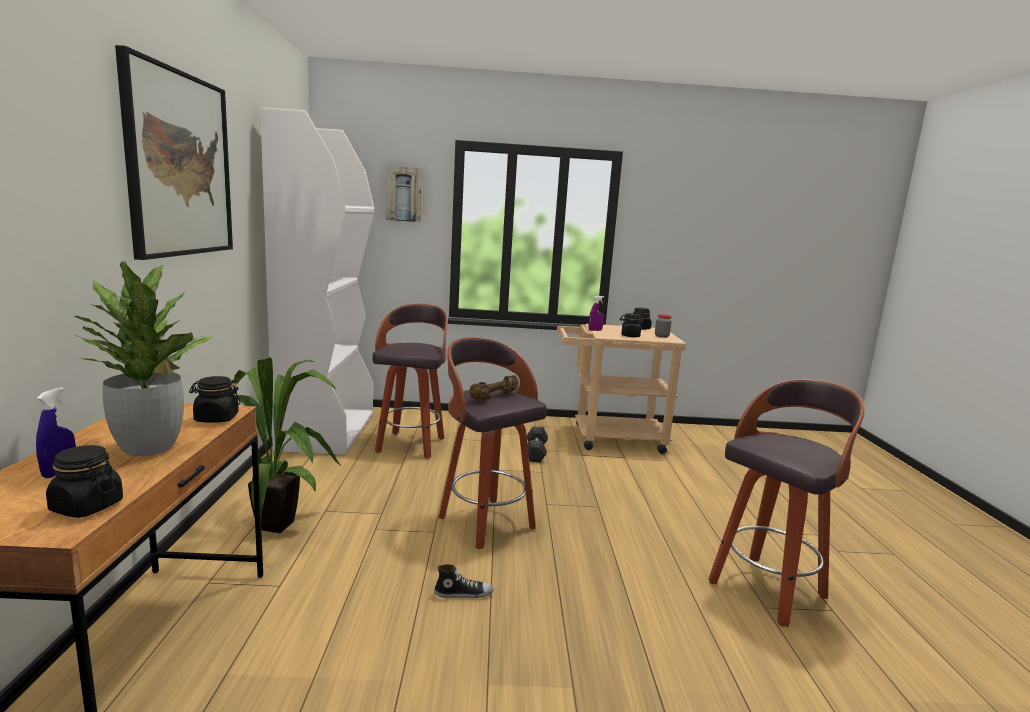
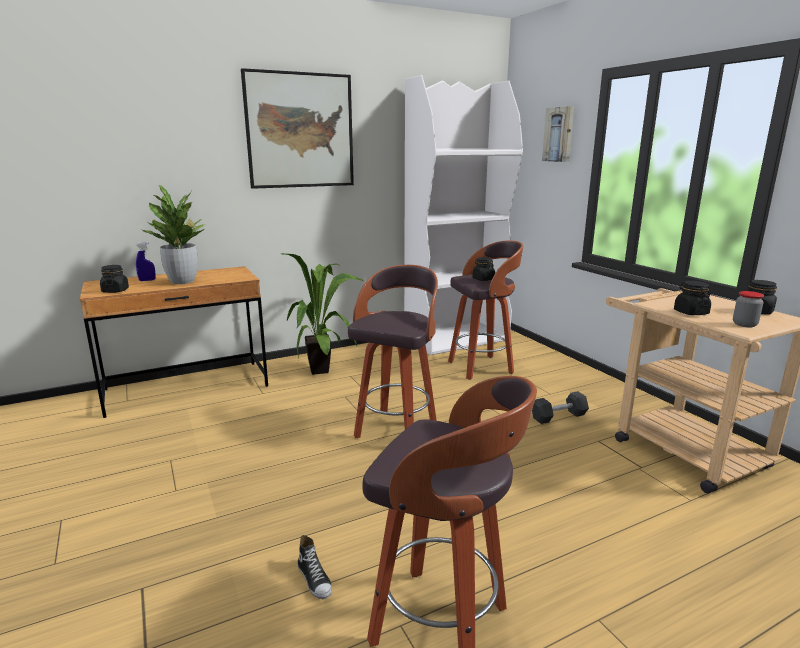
camera: 65 degrees right, 5 degrees up
black jar [189,376,241,423] -> black jar moved to [472,257,495,281]
shoe [434,564,494,598] -> shoe moved to [297,535,332,599]
brown dumbbell [469,375,519,399] -> none
purple spray bottle [588,296,604,331] -> none

